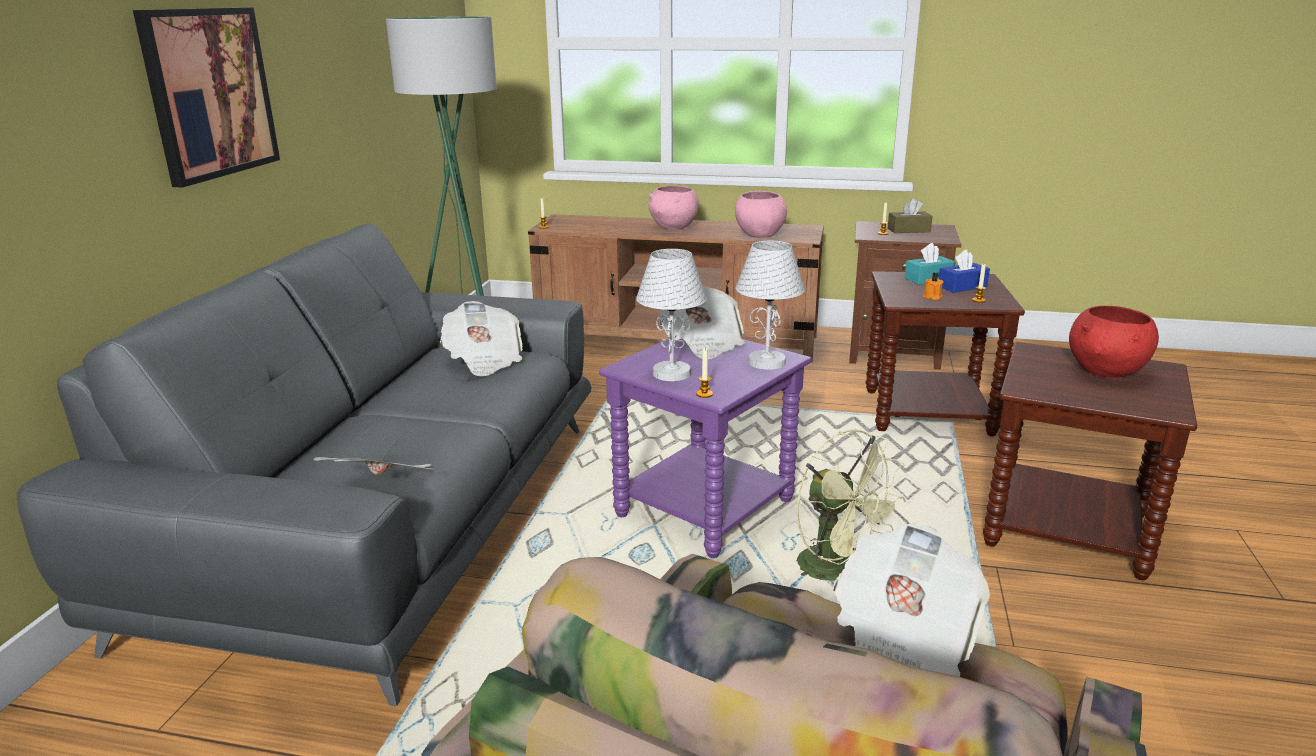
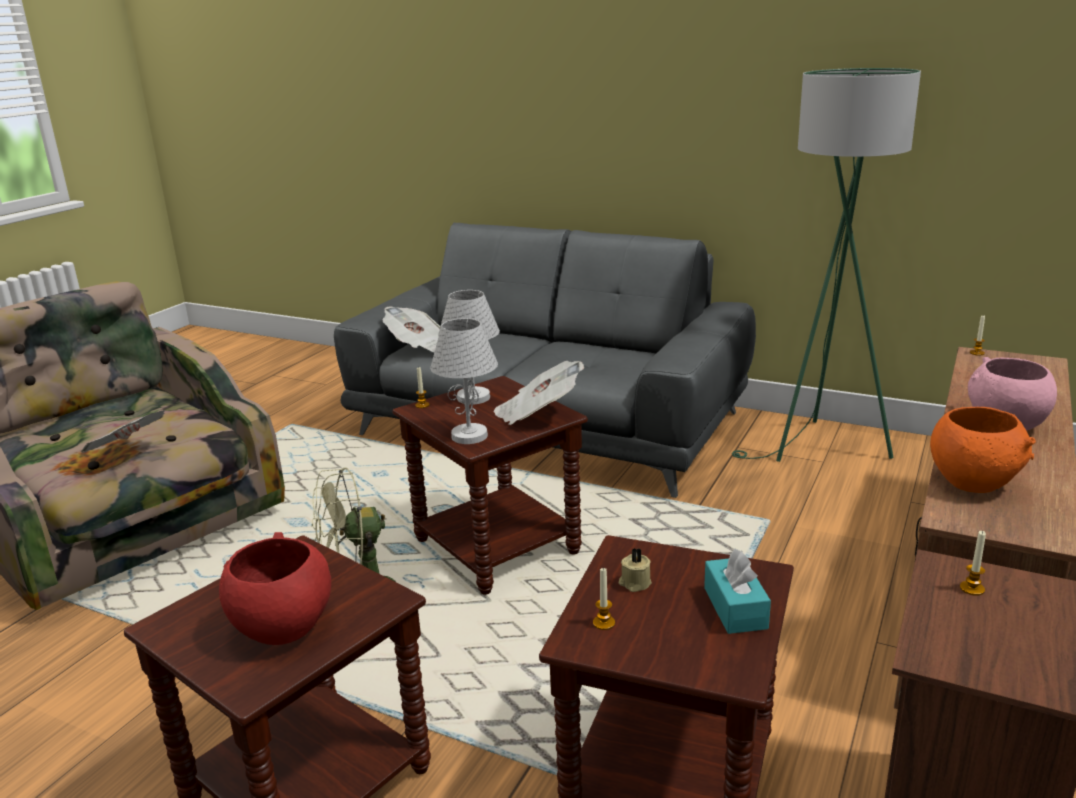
camera: 105 degrees right, 0 degrees up
picture [133,8,280,188] -> none
newspaper [440,301,523,377] -> none
purple side table [599,339,811,558] -> brown side table [392,376,588,595]
pink bowl [735,191,787,238] -> orange bowl [930,407,1036,493]
brown tissue box [888,198,933,233] -> none
orange candle [923,273,944,300] -> beige candle [619,548,652,592]
blue tissue box [939,249,990,293] -> none

